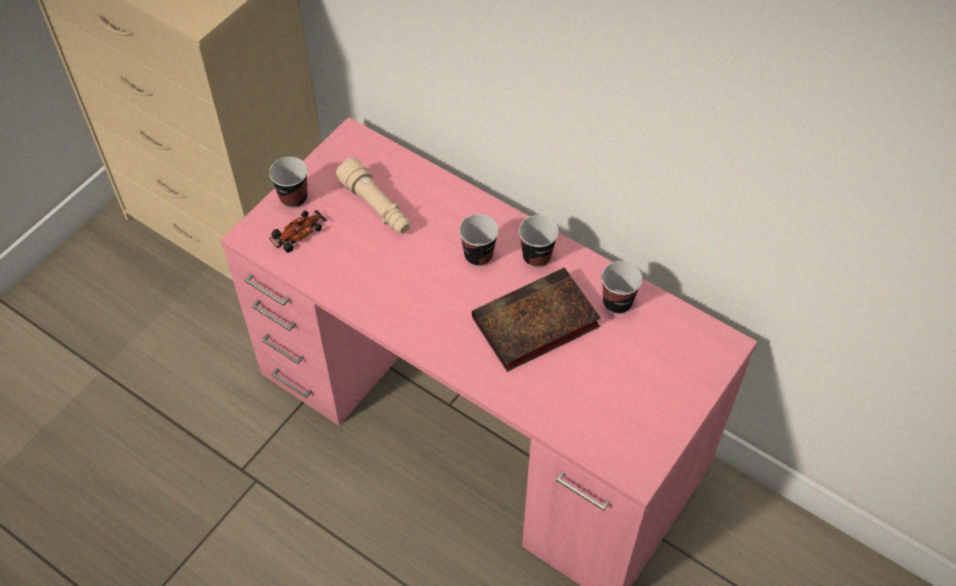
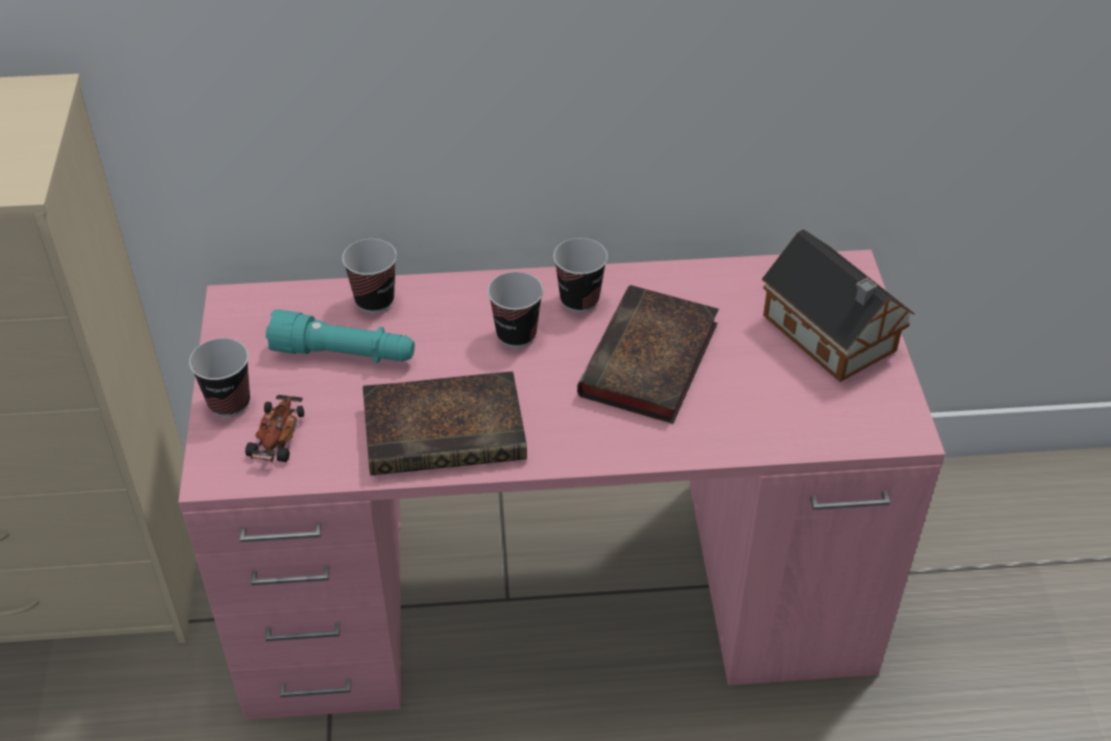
camera: 40 degrees left, 10 degrees down
beige flashlight [336,157,410,233] -> turquoise flashlight [266,309,415,363]
cup [601,261,642,314] -> cup moved to [342,239,397,313]
none -> book [363,371,527,476]
none -> toy house [762,229,915,382]

